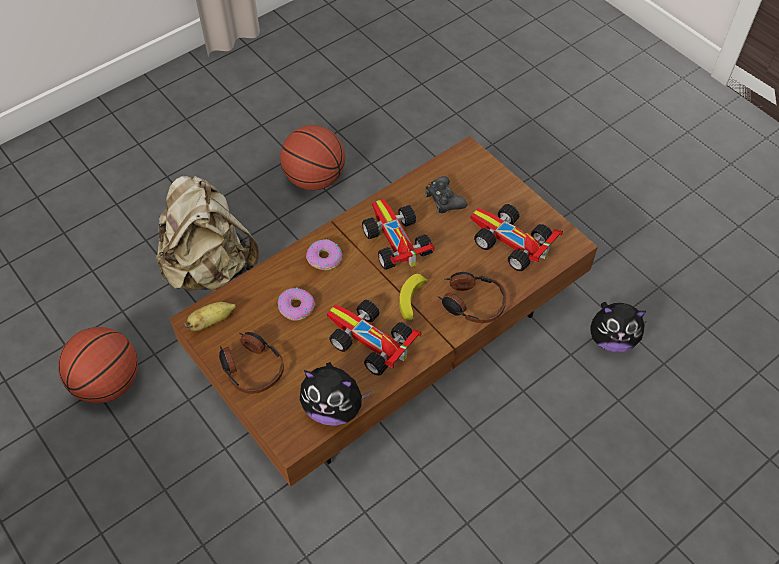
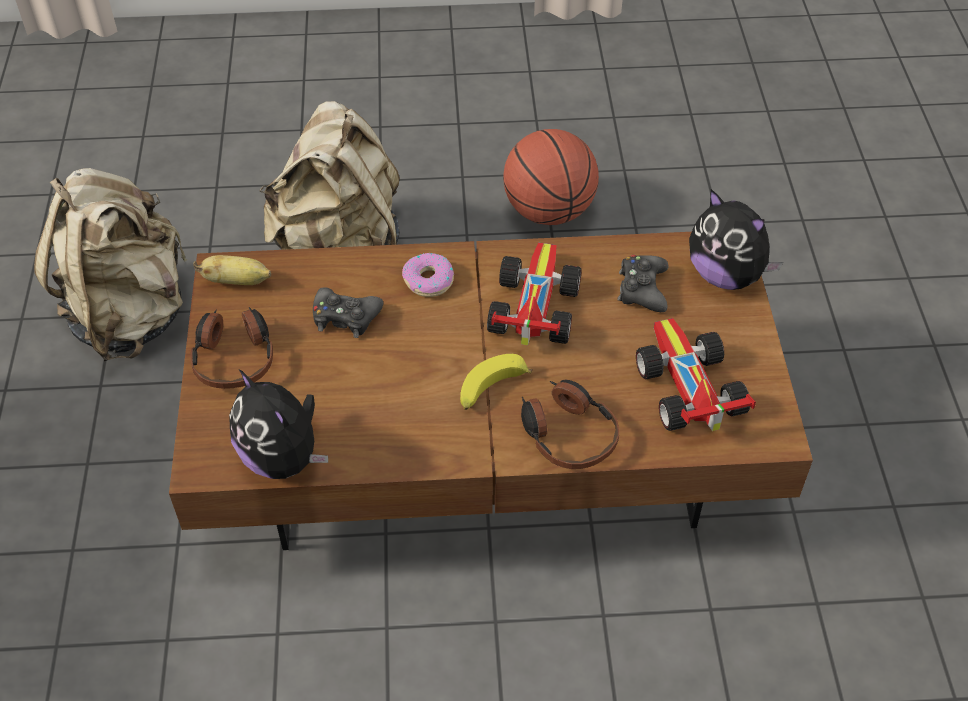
camera: 35 degrees right, 5 degrees down
basketball [58,327,138,403] -> beige backpack [34,168,187,361]
donut [278,287,315,321] -> black game controller [313,287,383,338]
toy car [327,300,421,376] -> none
plush toy [590,302,646,352] -> plush toy moved to [689,189,783,290]

